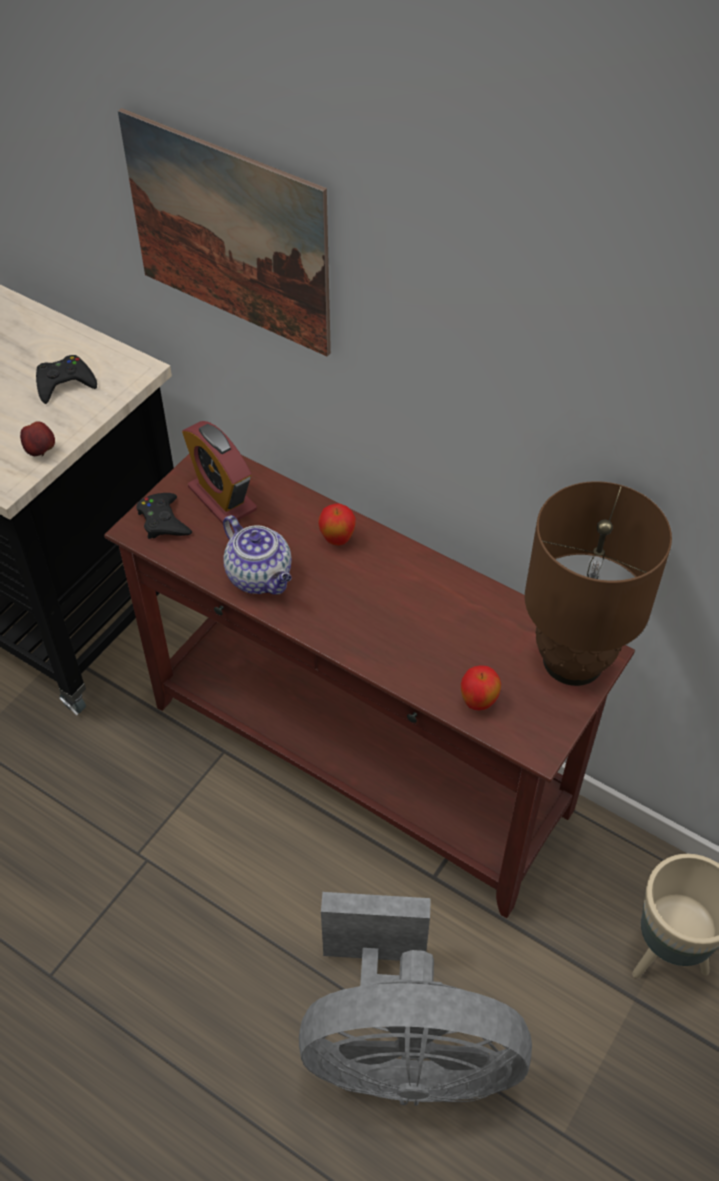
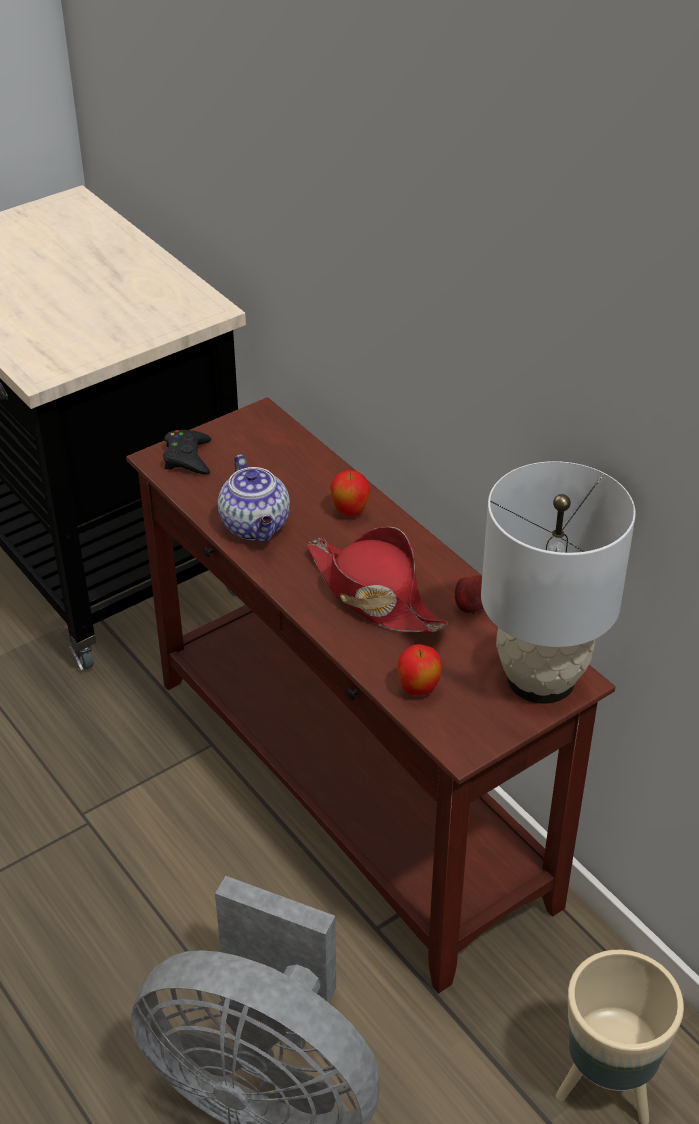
camera: 20 degrees right, 10 degrees down
apple [20,422,55,456] -> apple moved to [455,575,484,614]
black game controller [36,355,97,404] -> none
picture [118,108,331,357] -> none
alarm clock [182,421,257,524] -> none
brown table lamp [525,481,672,686] -> white table lamp [481,461,636,704]
none -> red hat [307,526,448,633]

